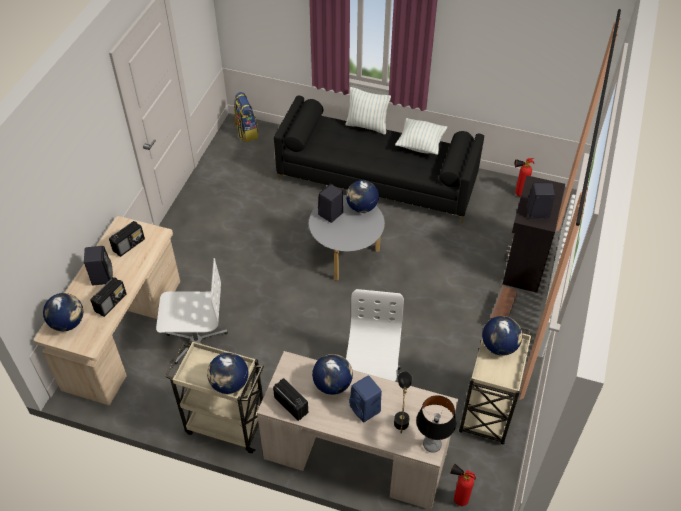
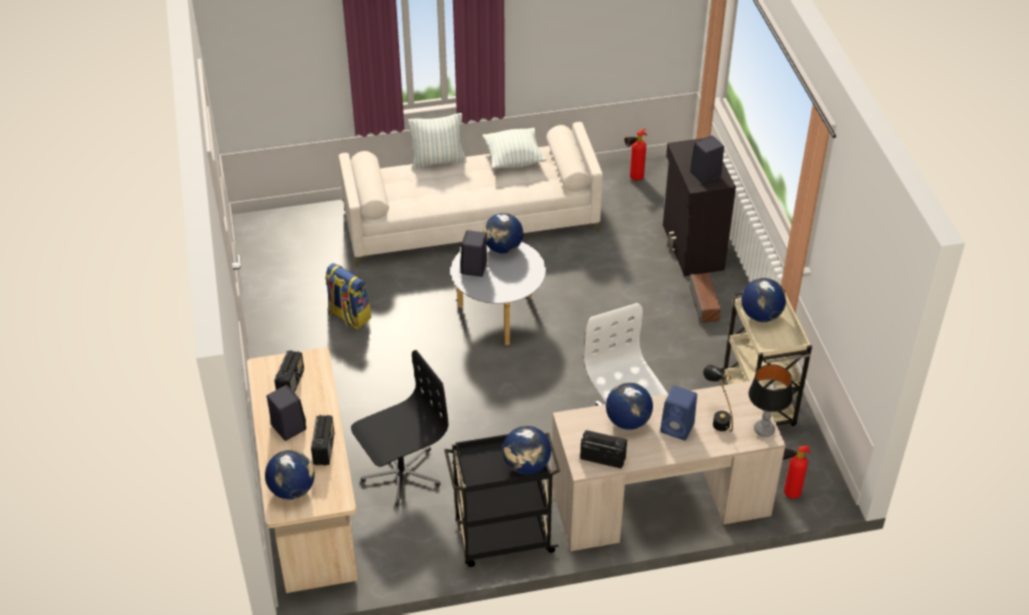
camera: 30 degrees left, 5 degrees down
white office chair [156,258,228,364] -> black office chair [351,350,448,506]
beige cart [165,341,264,453] -> black cart [444,432,560,567]
backpack [234,92,259,142] -> backpack moved to [325,263,371,329]
black sofa [274,95,484,224] -> beige sofa [339,122,603,267]

